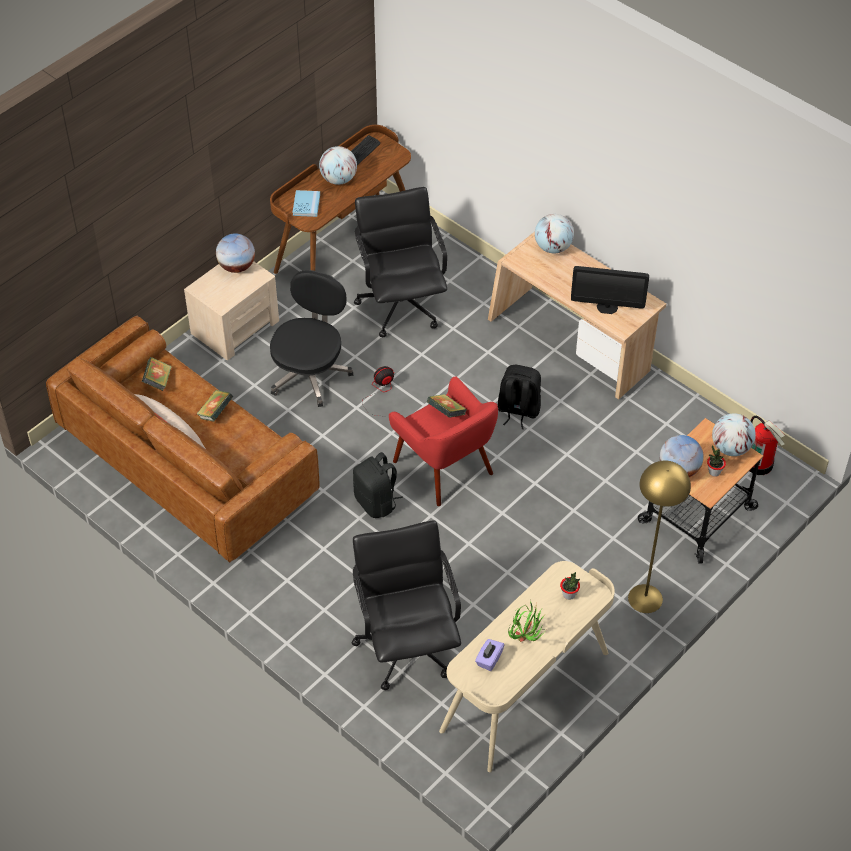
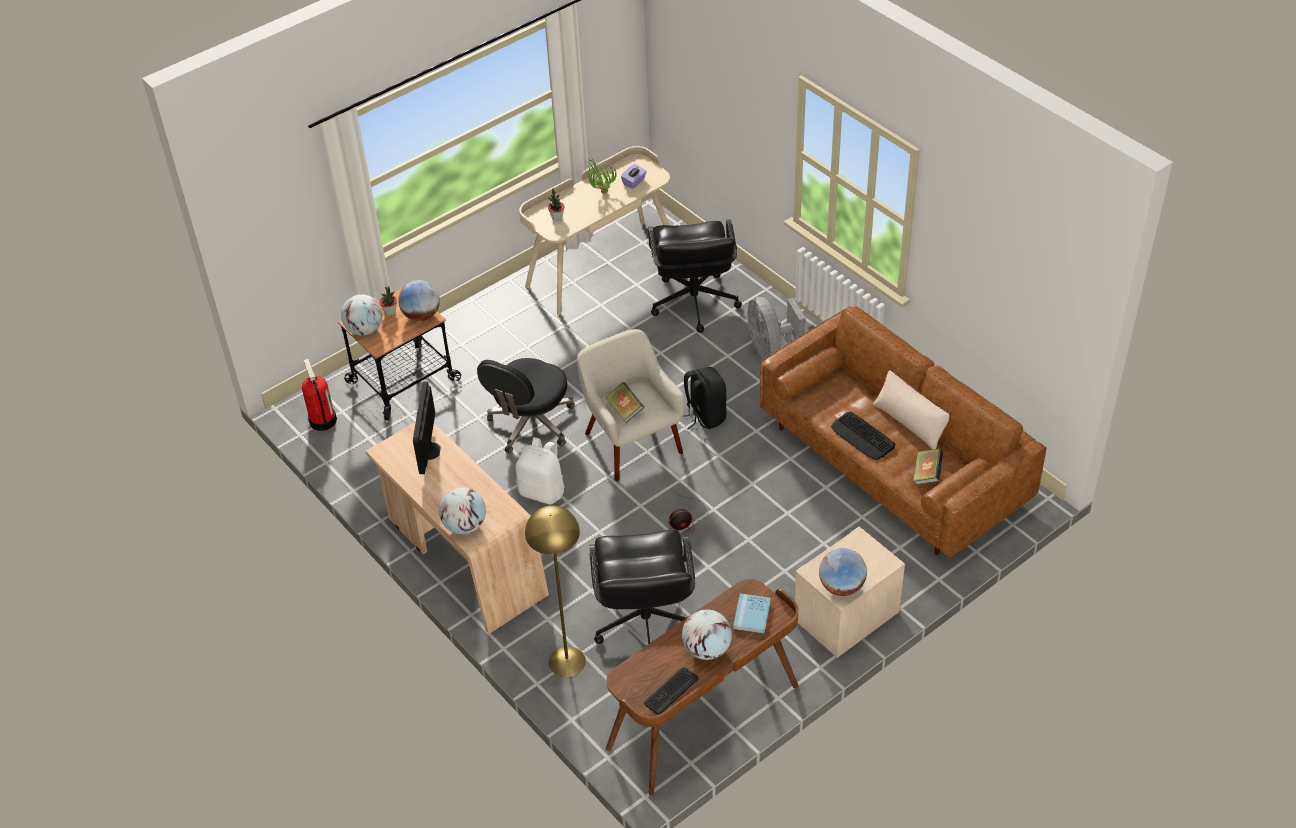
camera: 170 degrees left, 5 degrees down
book [197,390,233,422] -> keyboard [831,412,895,460]
black office chair [270,270,353,407] -> black office chair moved to [477,358,575,454]
red armchair [389,376,498,506] -> beige armchair [577,329,685,481]
black backpack [498,365,541,429] -> white backpack [516,437,565,504]
monitor [571,266,649,314] -> monitor turned 105 degrees counterclockwise [413,382,441,474]
yellow floor lamp [628,461,691,613] -> yellow floor lamp moved to [525,506,586,677]
none -> grey fan [747,297,806,360]

